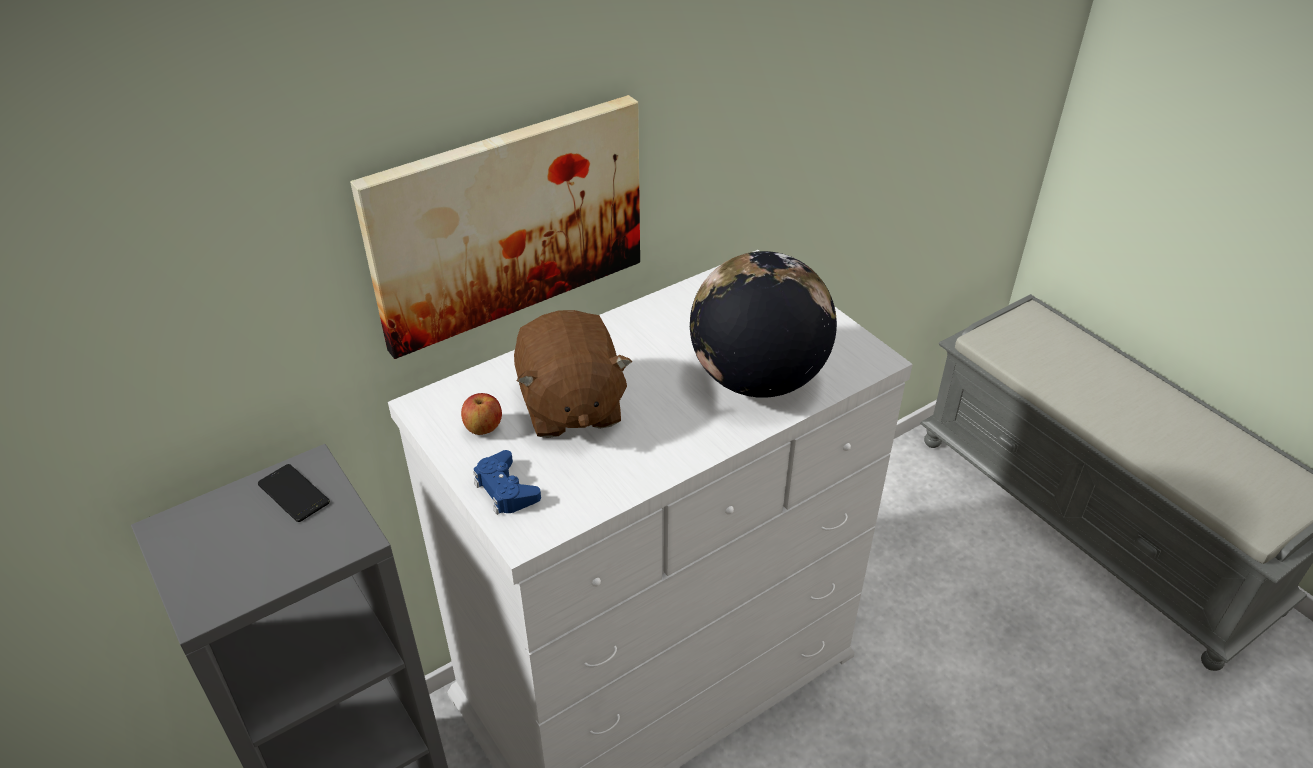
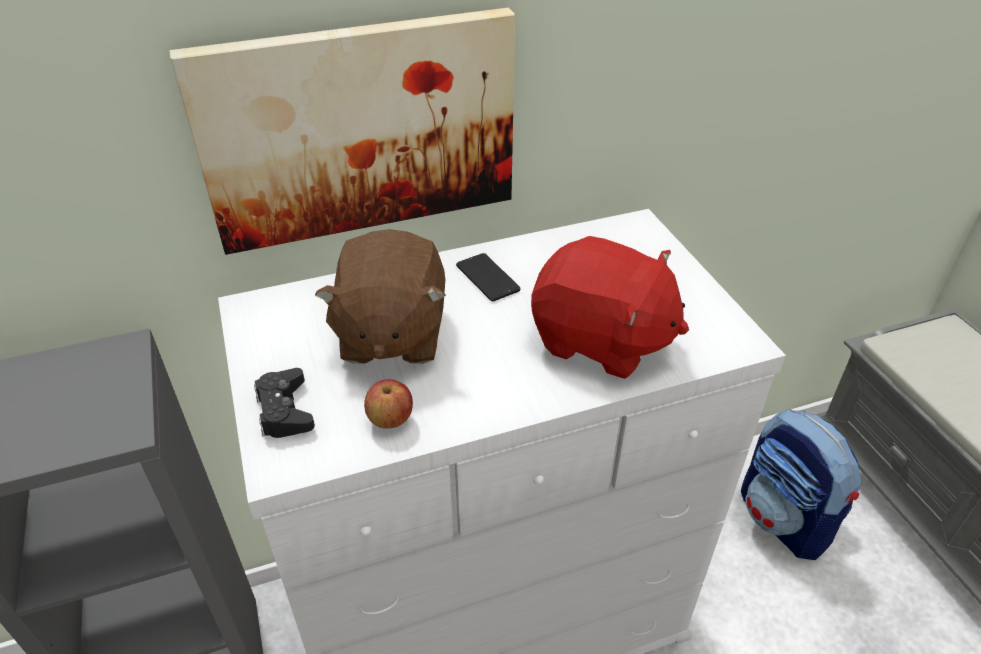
camera: 15 degrees right, 0 degrees up
phone [258,464,330,522] -> phone moved to [456,253,520,302]
apple [461,393,502,435] -> apple moved to [364,379,413,429]
blue game controller [473,450,541,515] -> black game controller [254,368,315,438]
globe [690,251,837,398] -> red plush toy [531,236,689,379]
none -> backpack [741,409,862,560]

